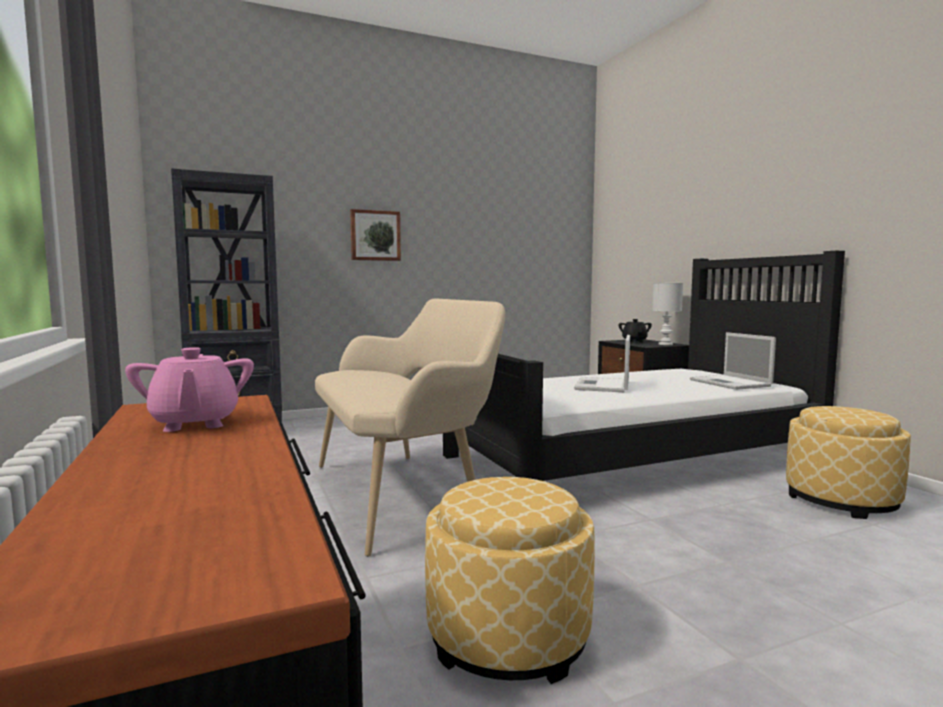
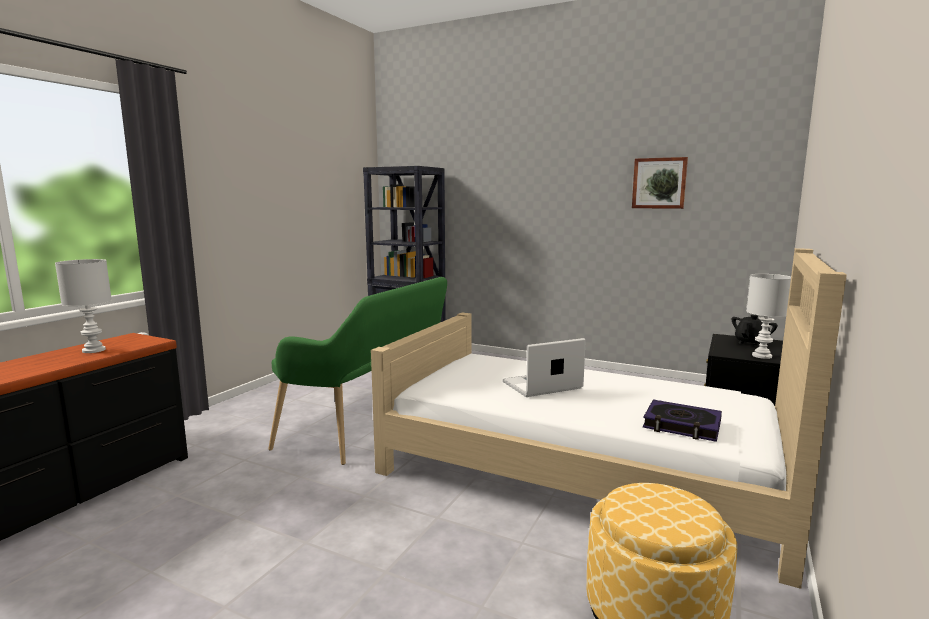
camera: 50 degrees right, 5 degrees up
pink teapot [125,347,254,432] -> white table lamp [55,259,112,353]
beige bench [315,298,505,556] -> green bench [268,277,447,465]
picture [350,209,401,261] -> picture moved to [632,157,688,209]
ottoman [425,477,595,684] -> none
black bed [443,251,845,481] -> beige bed [371,248,847,589]
laptop [690,332,776,390] -> book [643,400,722,442]

